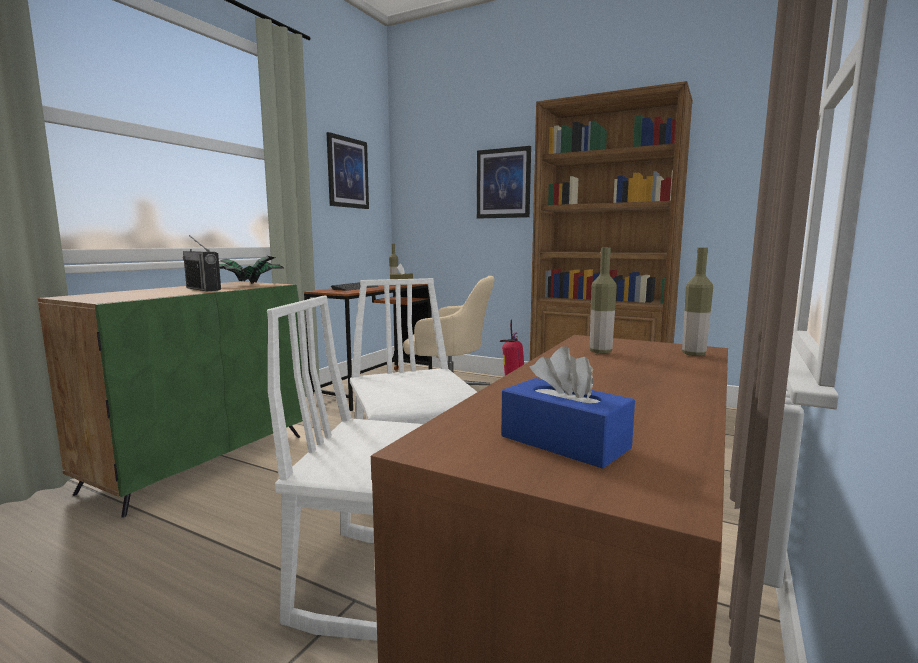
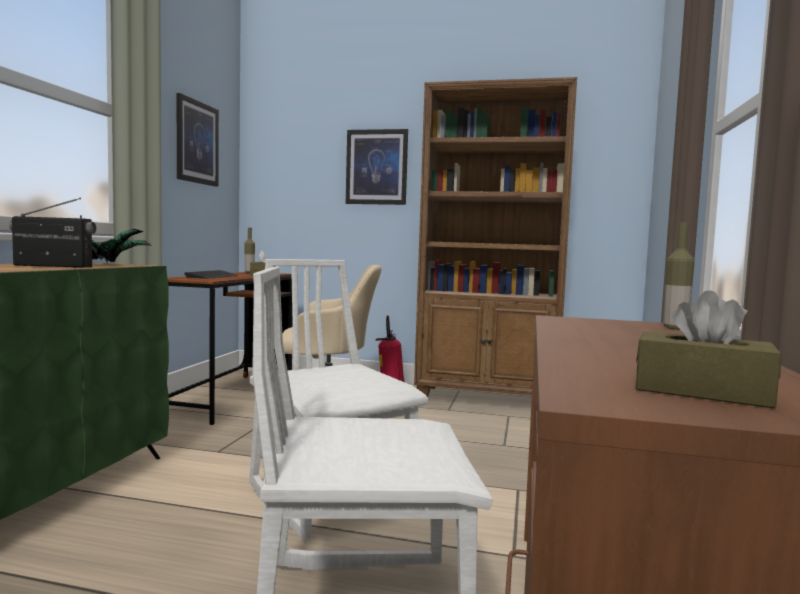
camera: 15 degrees left, 5 degrees down
radio [183,235,221,291] -> radio turned 150 degrees clockwise [9,198,96,268]
blue tissue box [501,346,635,469] -> brown tissue box [636,290,781,408]
bottle [590,247,617,354] -> none

